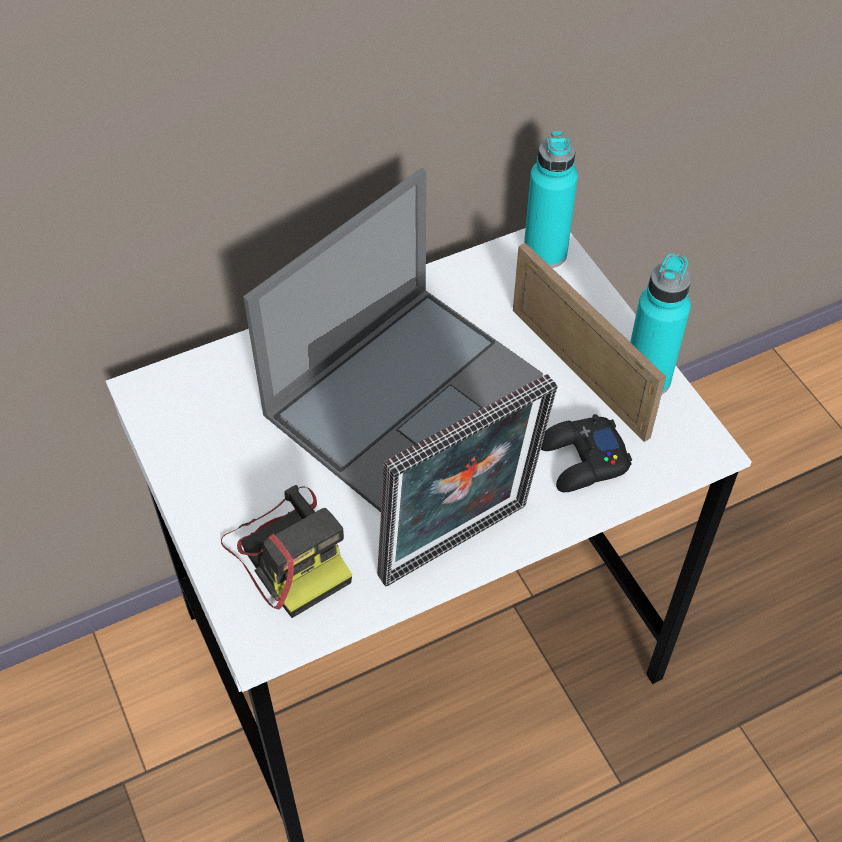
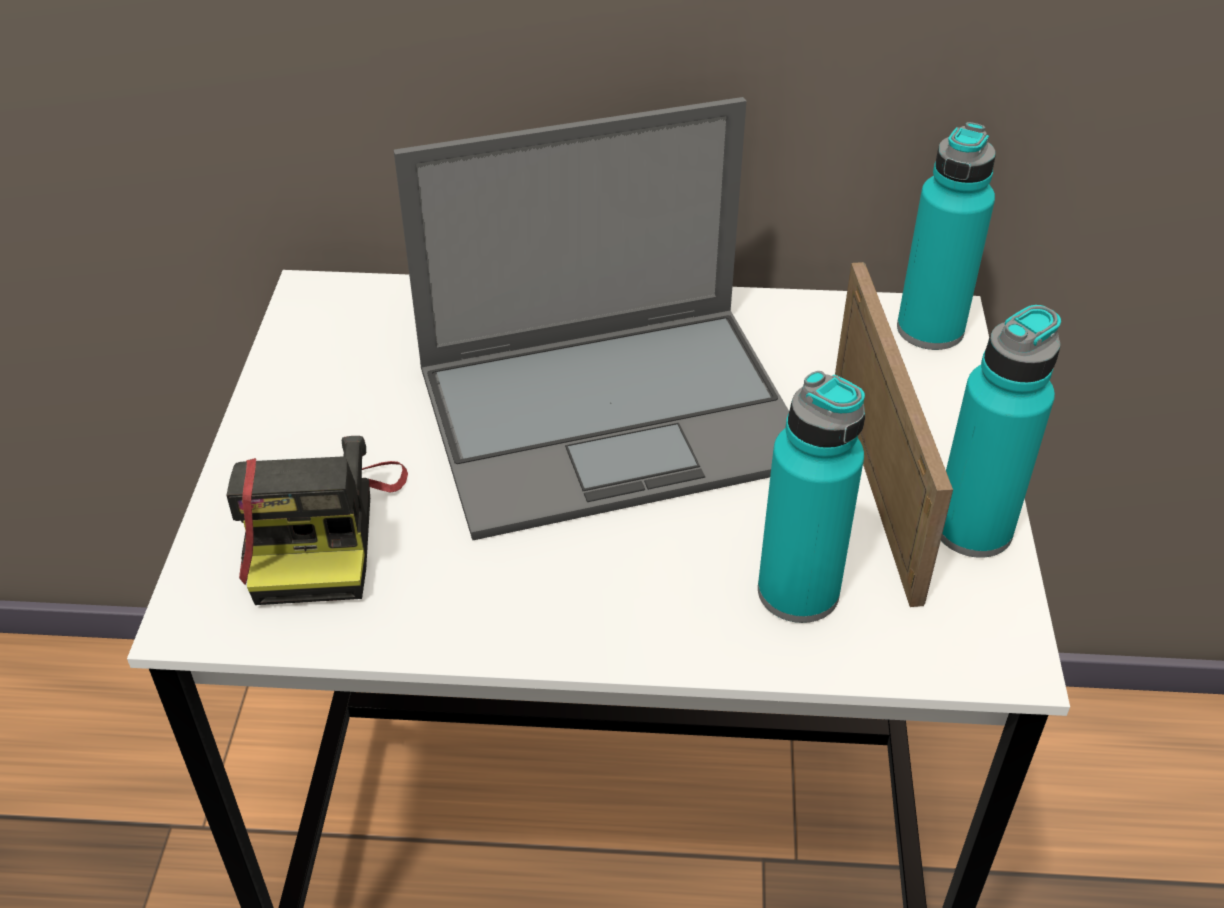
camera: 30 degrees right, 10 degrees down
picture frame [377,374,558,586] -> none
black game controller [541,414,632,492] -> turquoise bottle [758,371,865,623]

